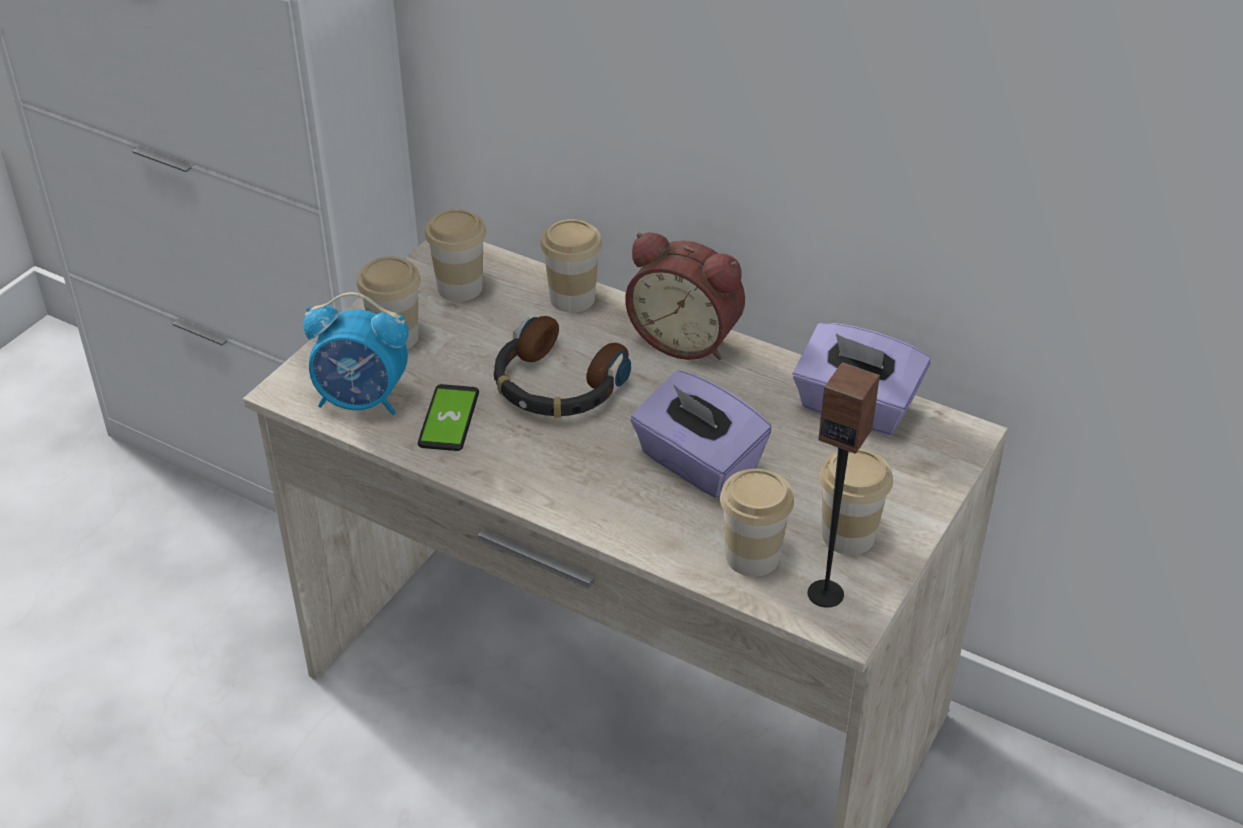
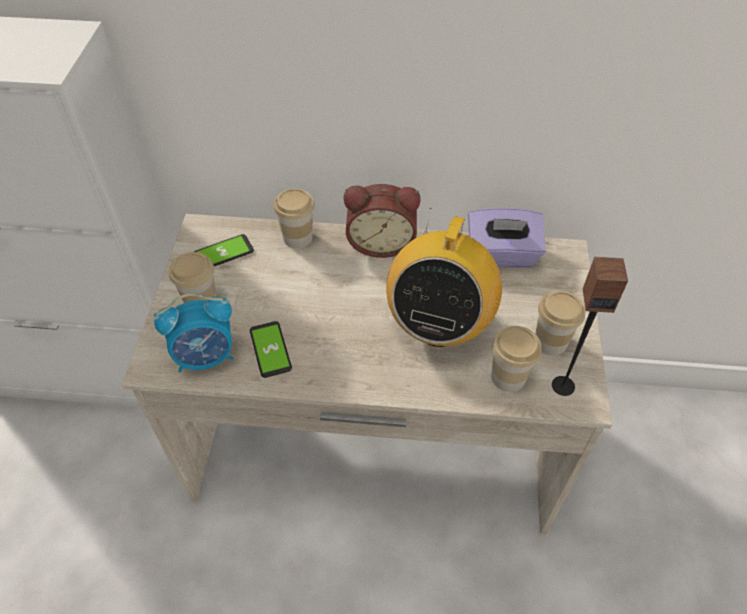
camera: 25 degrees left, 10 degrees up
cup [425,209,486,302] -> phone [194,234,254,266]
headphones [494,316,631,418] -> none
purple tissue box [630,371,772,498] -> radio [386,208,502,347]

